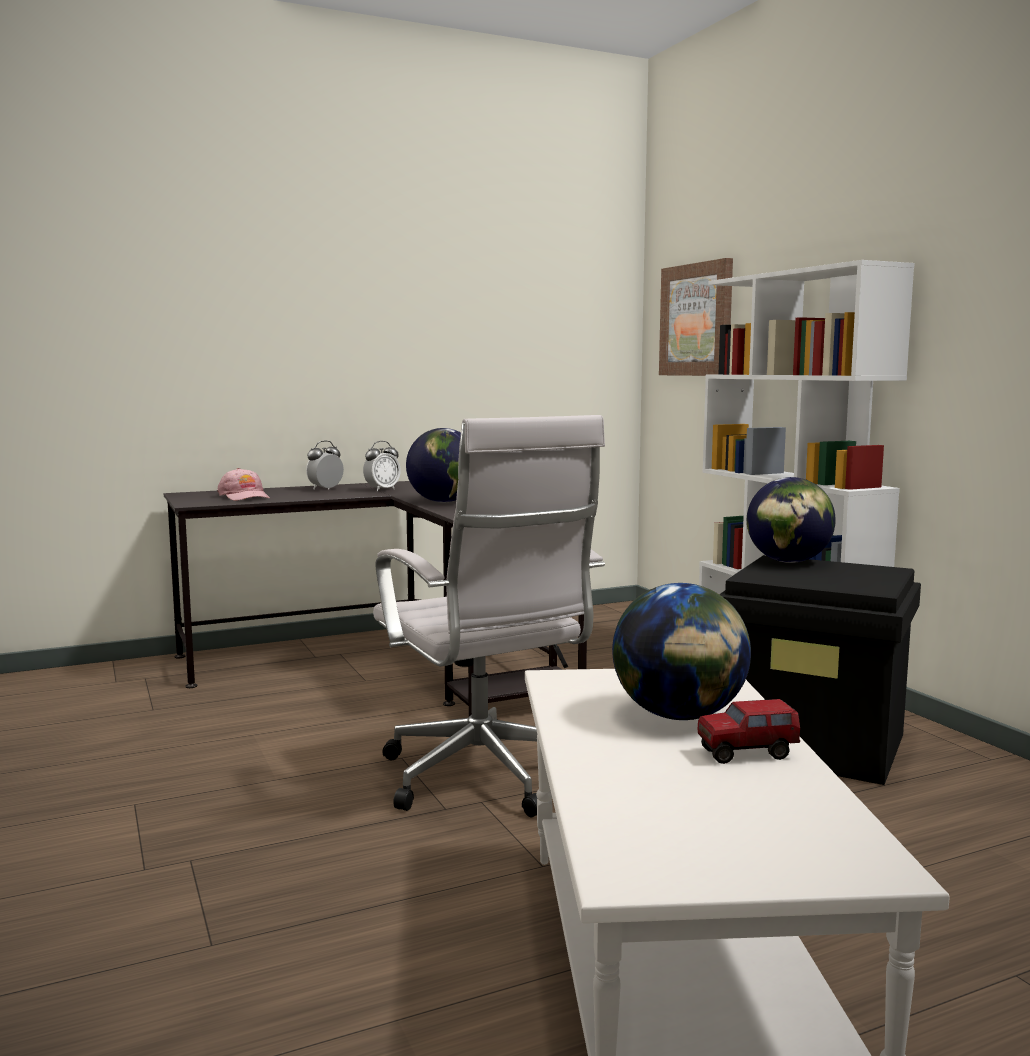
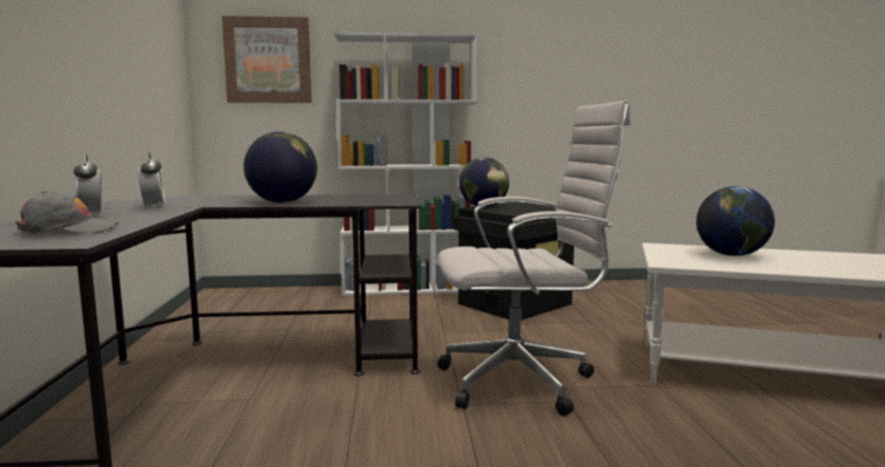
camera: 70 degrees left, 0 degrees up
pink cap [217,468,270,501] -> grey cap [15,191,119,234]
toy truck [697,699,800,764] -> none

